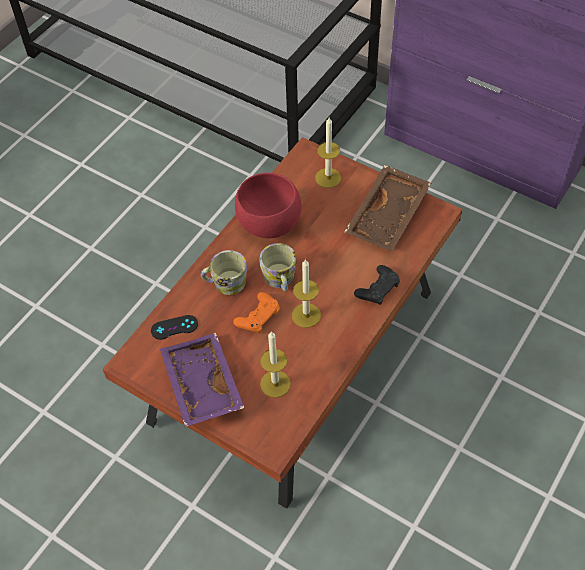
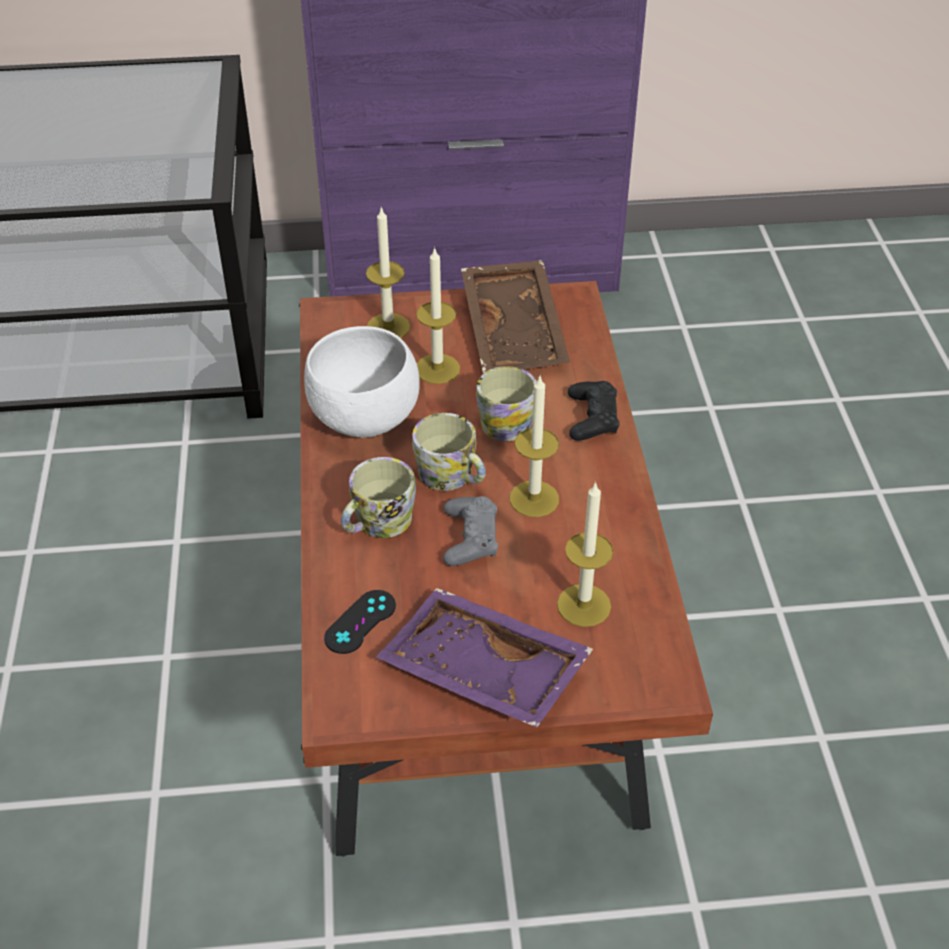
camera: 40 degrees left, 10 degrees down
orange game controller [233,292,280,334] -> grey game controller [443,496,498,566]
red bowl [235,173,301,238] -> white bowl [304,326,420,438]
none -> candle [416,247,460,384]
none -> mug [476,366,537,441]

